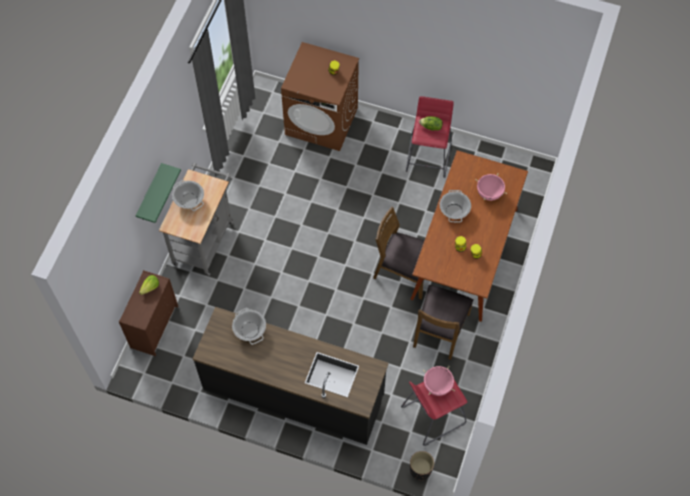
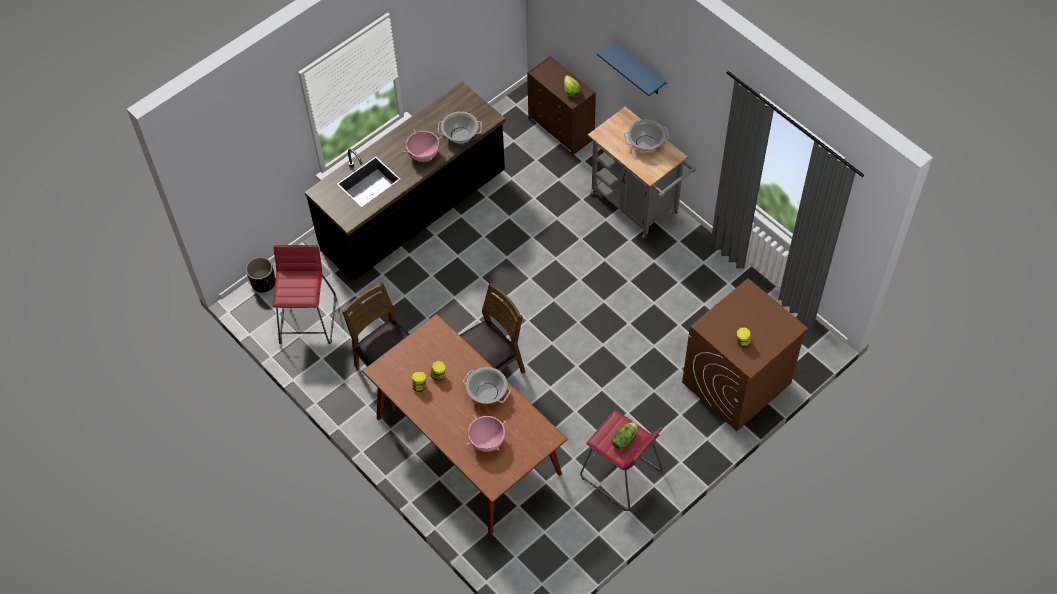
camera: 120 degrees right, 5 degrees down
green shelf [135,163,181,223] -> blue shelf [597,41,666,96]
pink cooking pot [423,366,455,396] -> pink cooking pot moved to [403,129,442,162]

